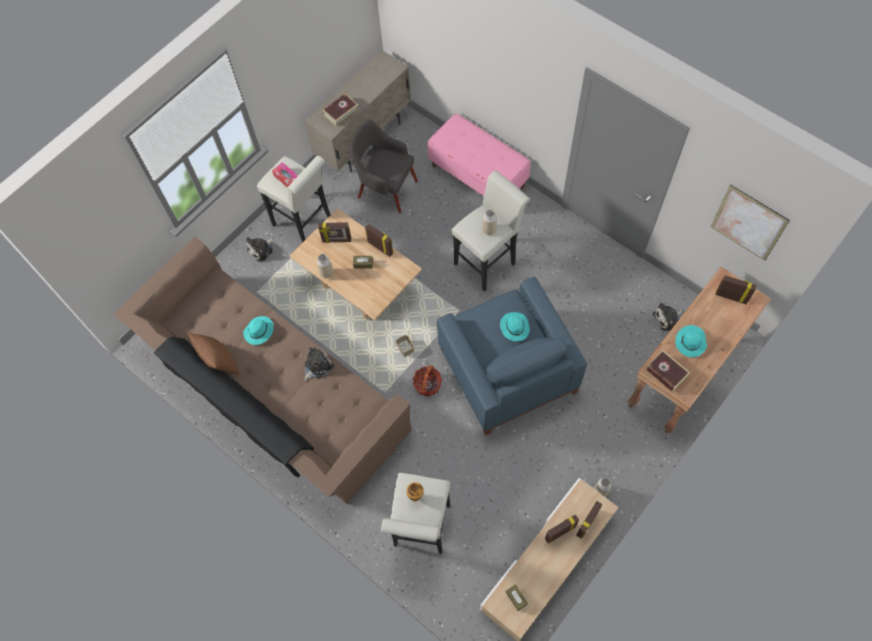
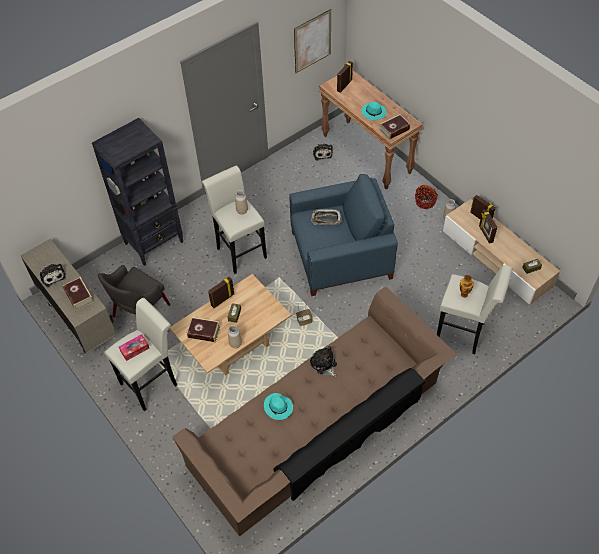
camera: 80 degrees left, 10 degrees down
brown pillow [188,333,239,375] -> none
plush toy [247,237,274,262] -> plush toy moved to [40,264,66,287]
picture frame [318,222,351,243] -> book [187,317,220,342]
basket [412,365,442,397] -> basket moved to [415,185,438,209]
pink bench [427,113,531,196] -> black bookcase [92,118,184,266]
turquoise hat [500,312,530,342] -> tray [311,209,342,225]

